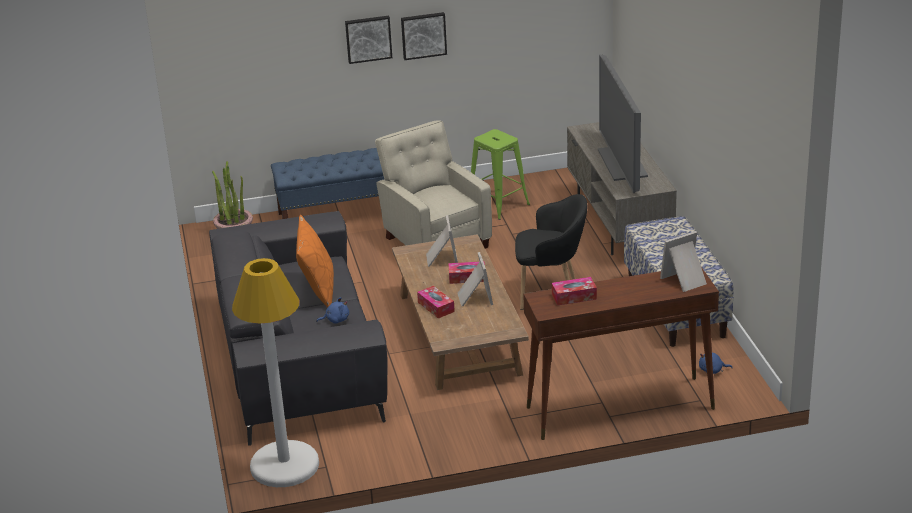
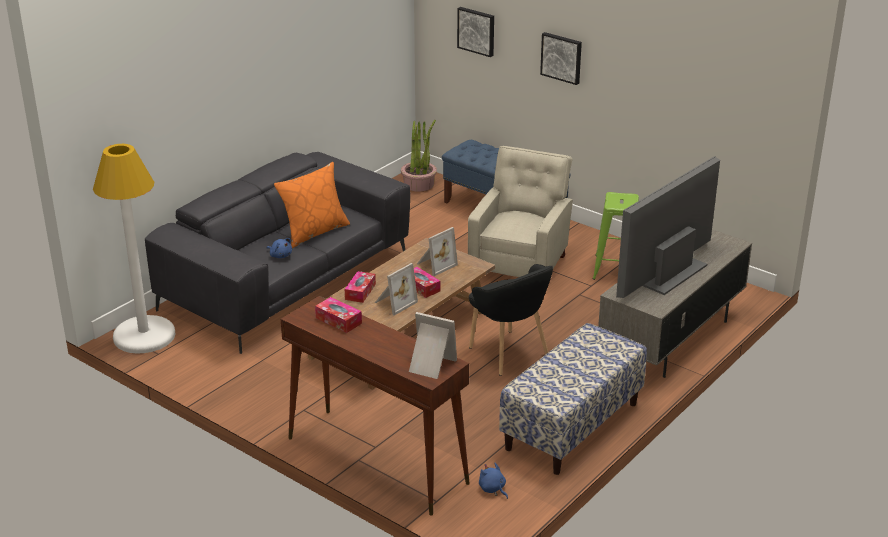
camera: 50 degrees right, 0 degrees up
picture [401,12,447,60] -> picture moved to [457,7,494,57]

